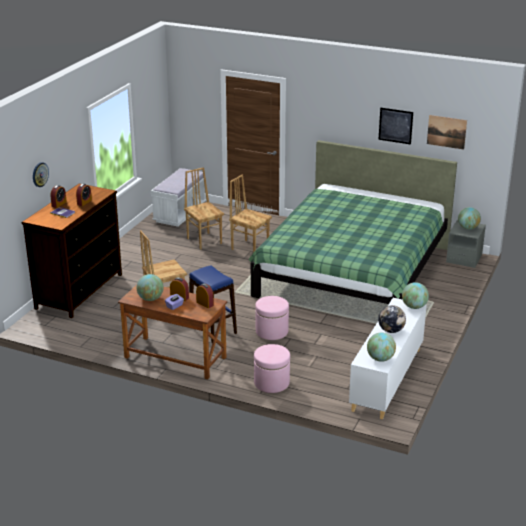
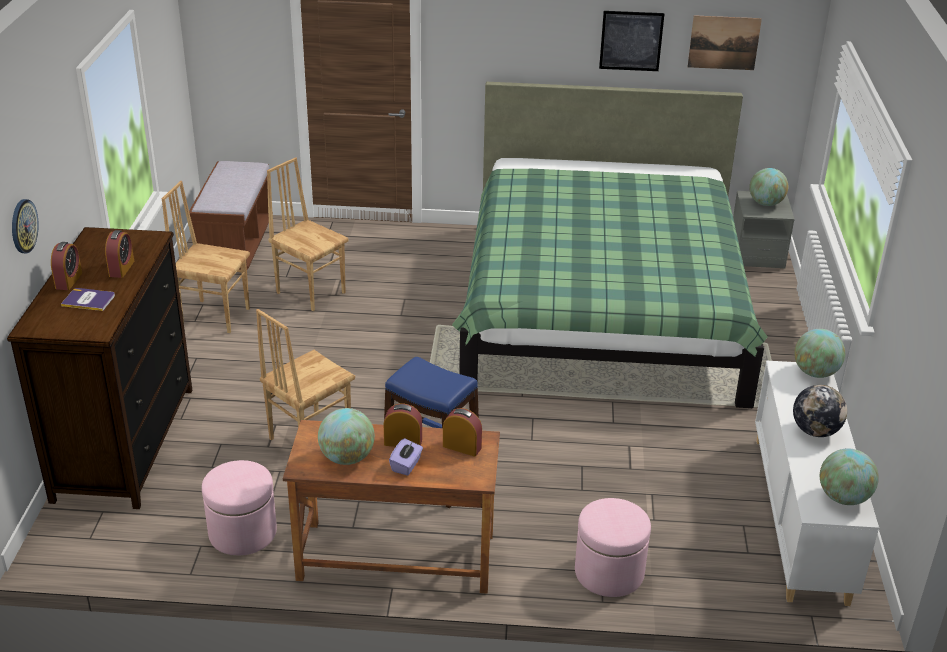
camera: 20 degrees left, 5 degrees up
white bench [151,168,206,227] -> brown bench [189,161,273,270]
brown chair [229,174,272,253] -> brown chair moved to [162,181,250,333]
pink ottoman [255,296,289,340] -> pink ottoman moved to [202,460,277,556]

